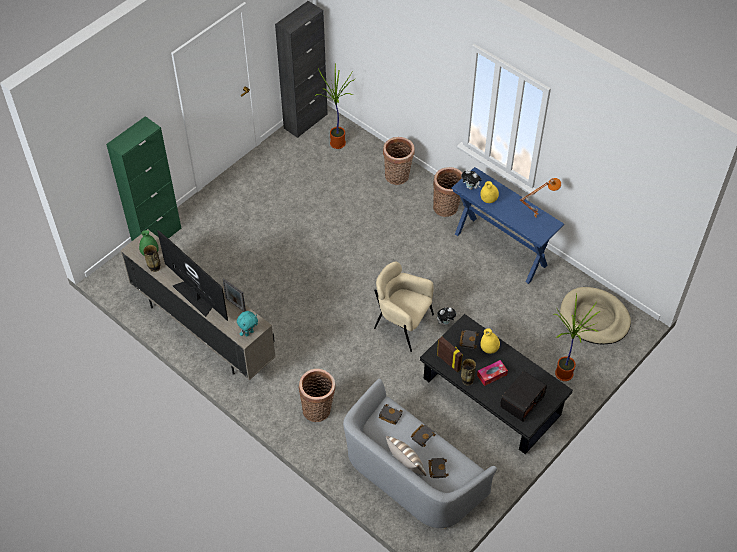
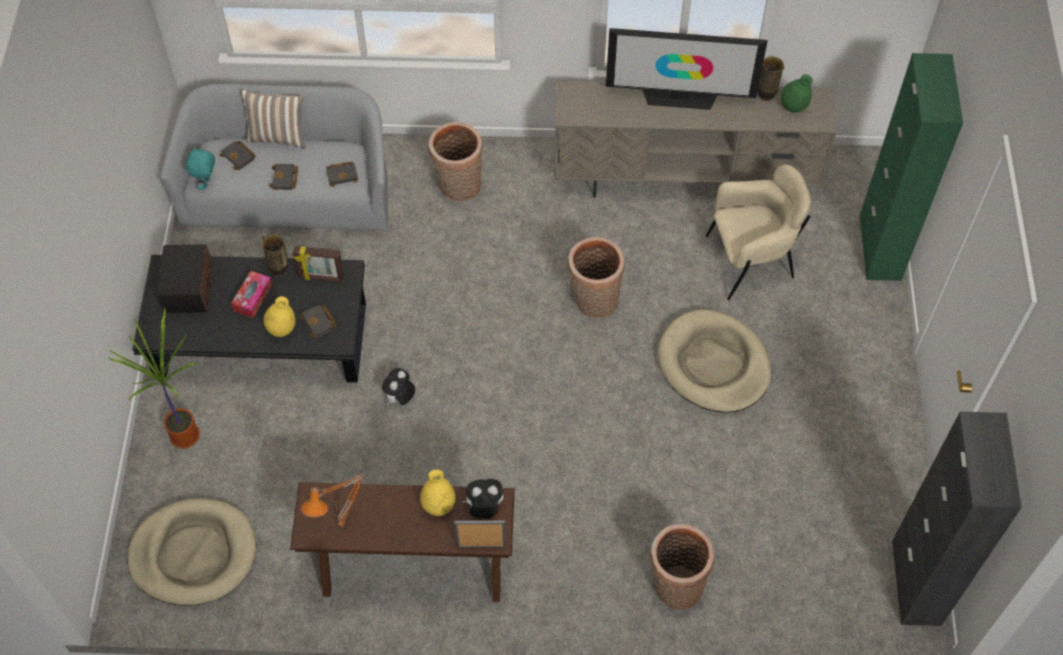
camera: 140 degrees right, 5 degrees up
picture frame [222,278,246,311] -> picture frame moved to [454,520,506,548]
turquoise plush toy [237,311,258,336] -> turquoise plush toy moved to [186,146,215,190]
potted plant [315,63,356,149] -> none
beige armchair [374,262,434,352] -> beige armchair moved to [706,164,811,300]
basket [433,167,462,217] -> basket moved to [568,237,625,318]
blue console table [451,167,564,284] -> brown console table [290,482,515,602]
none -> beige dog bed [658,309,771,413]

